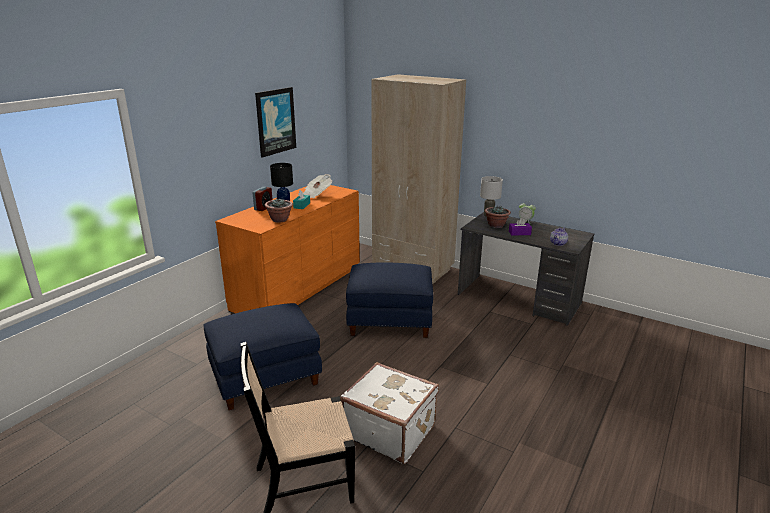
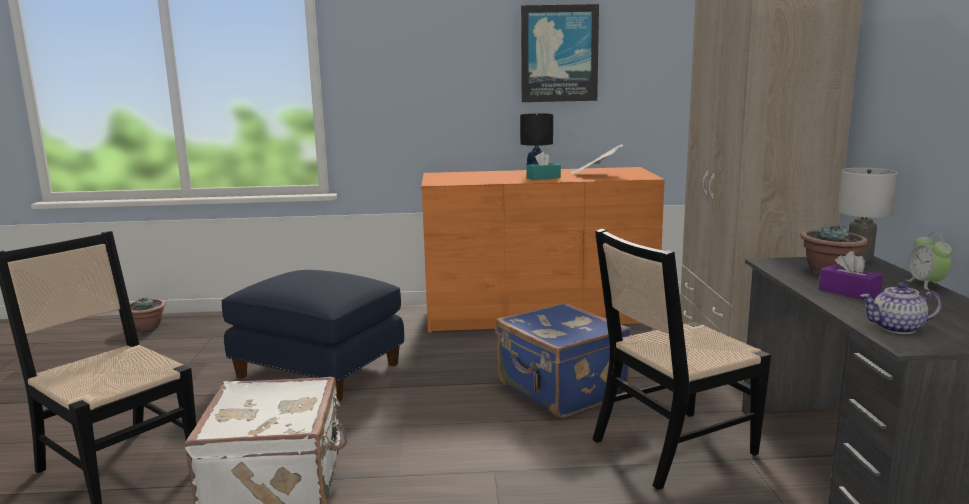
camera: 55 degrees right, 10 degrees down
alarm clock [253,187,273,211] -> none
potted plant [265,198,293,222] -> potted plant moved to [130,298,166,331]
blue ottoman [346,263,433,338] -> blue suitcase [495,302,631,418]
none -> chair [592,229,771,490]

